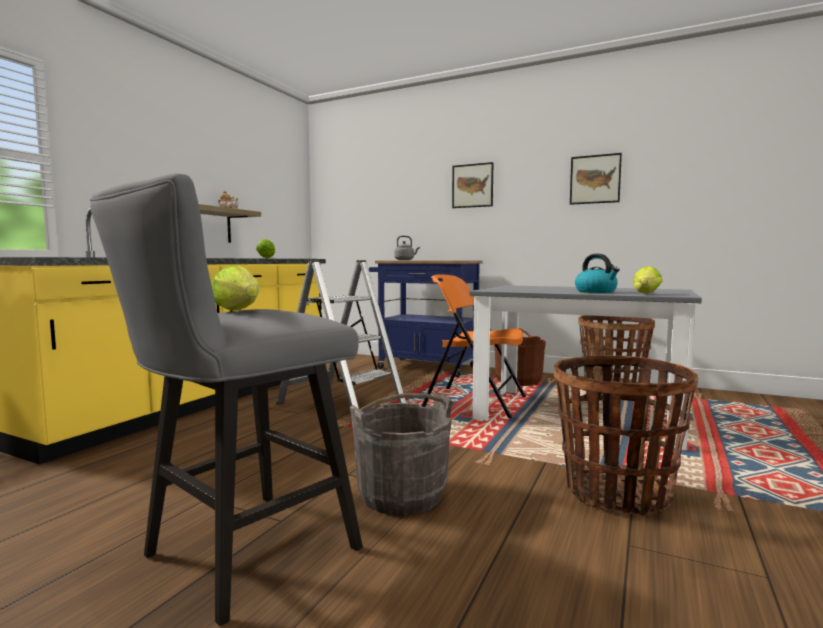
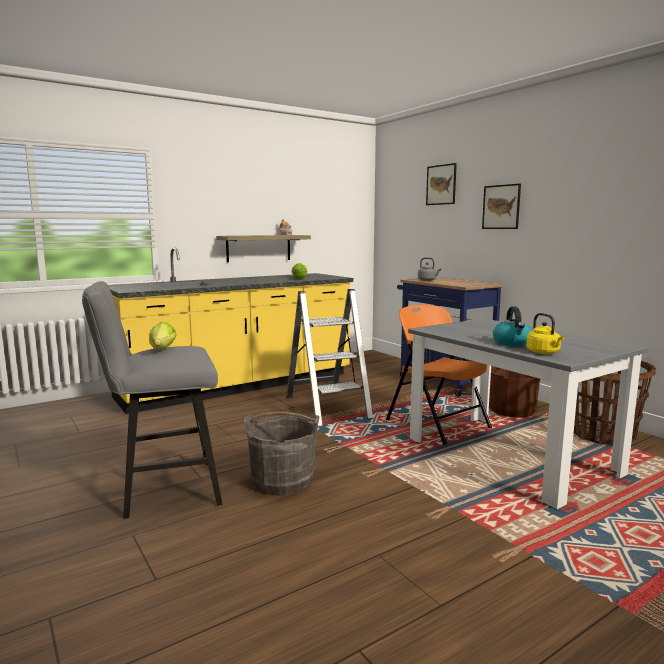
camera: 30 degrees right, 5 degrees up
basket [554,356,699,516] -> none
picture [570,153,622,205] -> picture moved to [426,163,457,205]
lettuce [633,266,662,293] -> yellow kettle [526,313,565,354]

